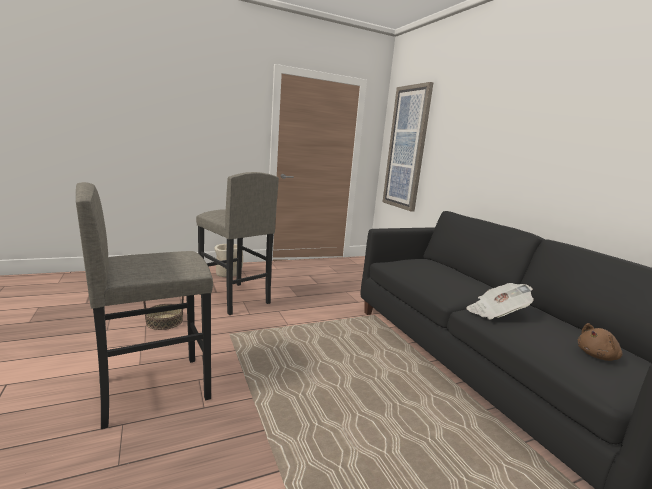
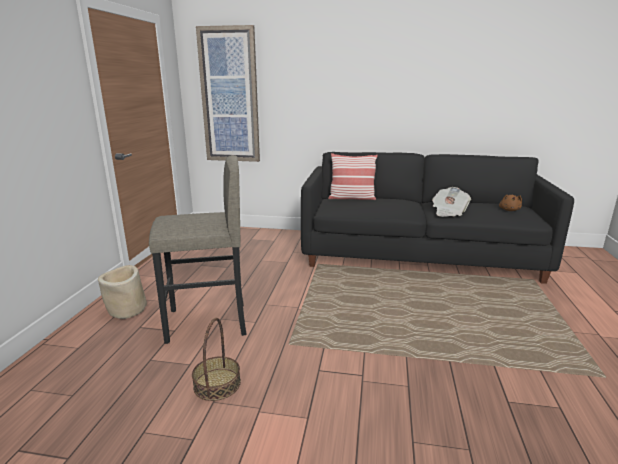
camera: 55 degrees left, 5 degrees up
grey stool [76,182,213,429] -> none
none -> pillow [328,153,378,200]

